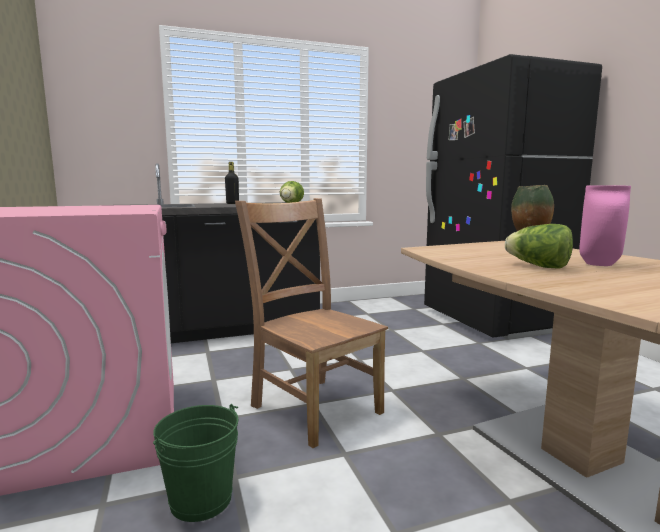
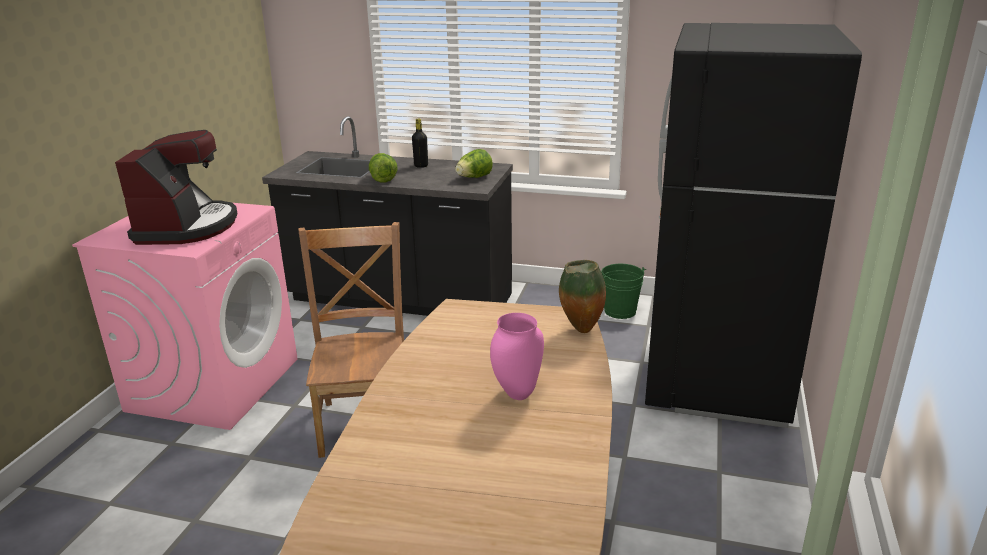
camera: 35 degrees right, 15 degrees up
green bucket [153,404,238,522] -> green bucket moved to [601,264,646,319]
lettuce [505,224,573,269] -> lettuce moved to [369,153,397,183]
none -> coffee machine [115,130,237,245]

